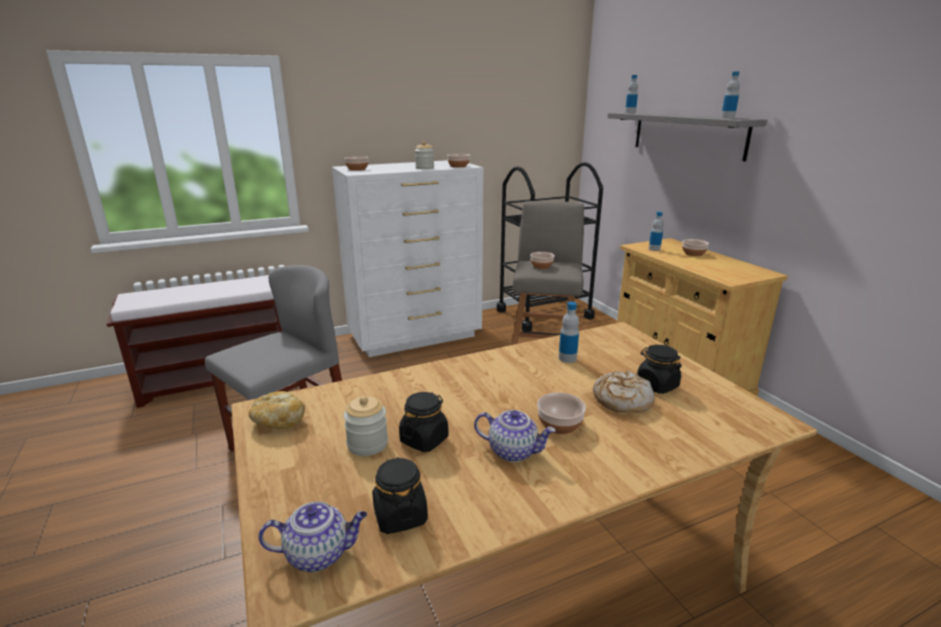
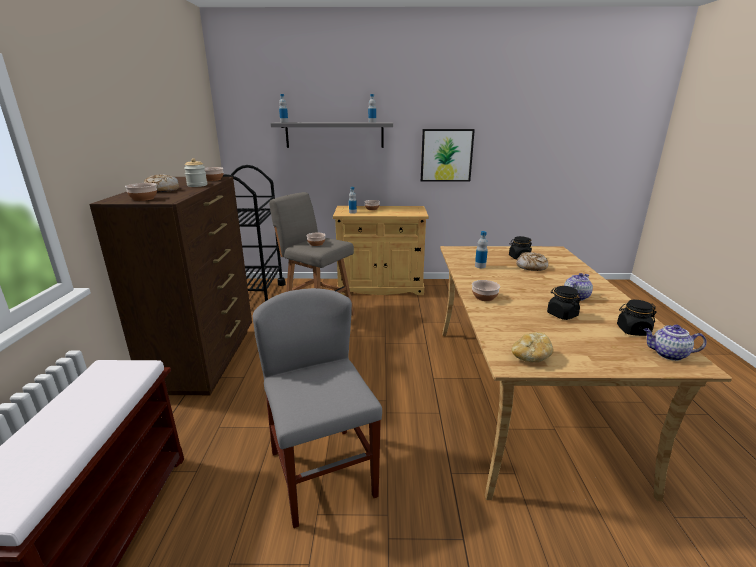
camera: 65 degrees left, 0 degrees up
teapot [258,502,367,572] -> teapot turned 90 degrees counterclockwise [643,325,707,361]
white dresser [332,160,484,357] -> brown dresser [89,177,252,395]
jar [344,396,388,456] -> none
bowl [537,392,586,435] -> bowl moved to [472,280,500,301]
none -> bread [143,174,179,192]
none -> picture [421,129,475,182]

